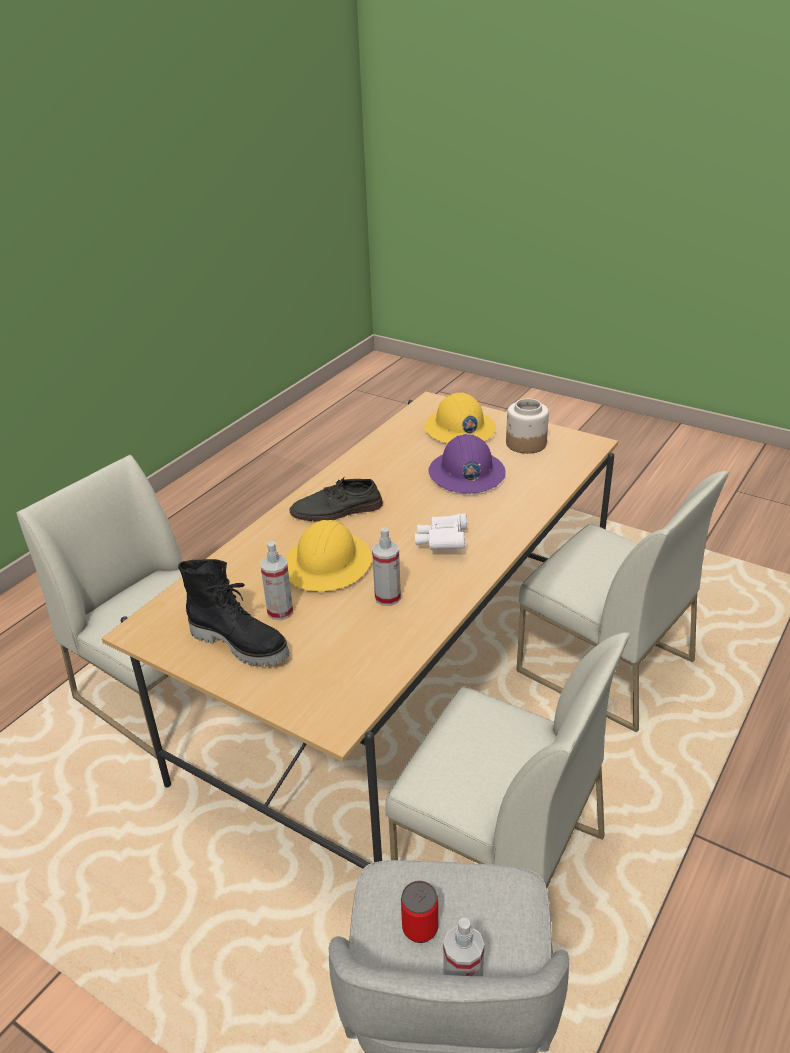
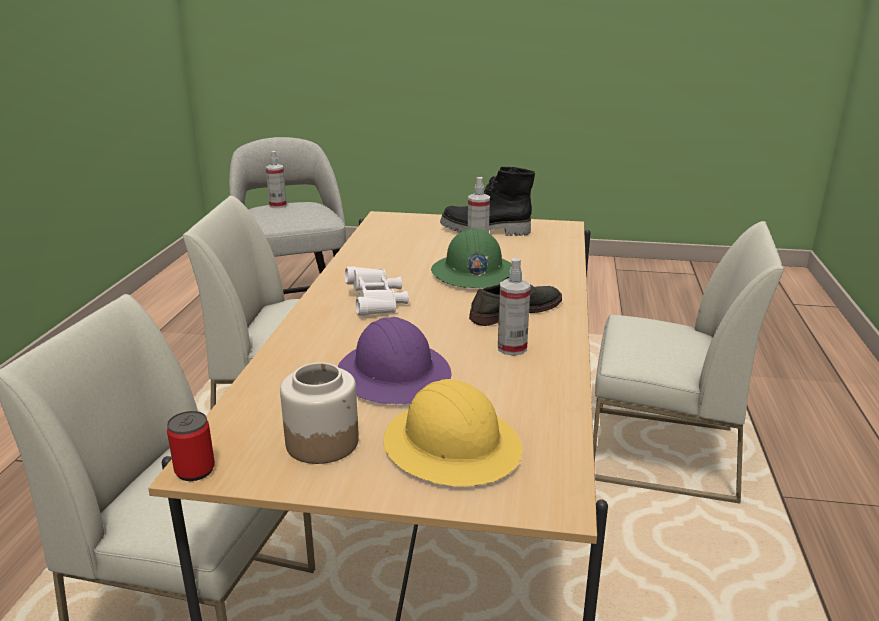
camera: 155 degrees right, 10 degrees down
yellow hard hat [285,520,372,592] -> green hard hat [431,228,512,288]
spray bottle [372,527,401,606] -> spray bottle moved to [498,258,531,356]
can [401,881,438,943] -> can moved to [167,411,215,481]

